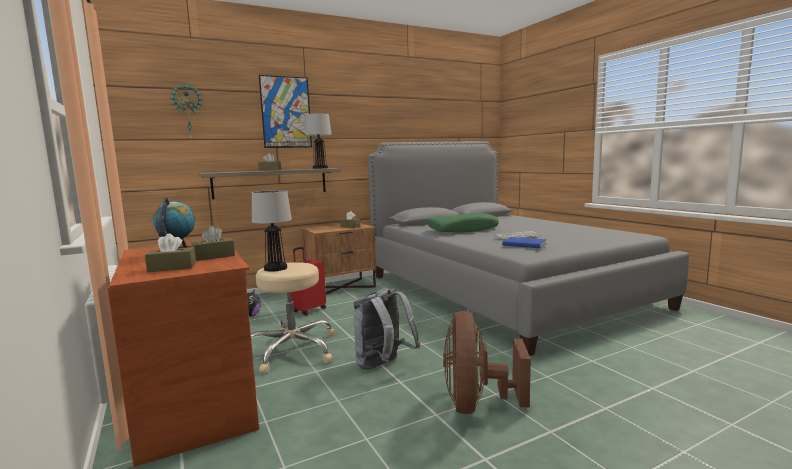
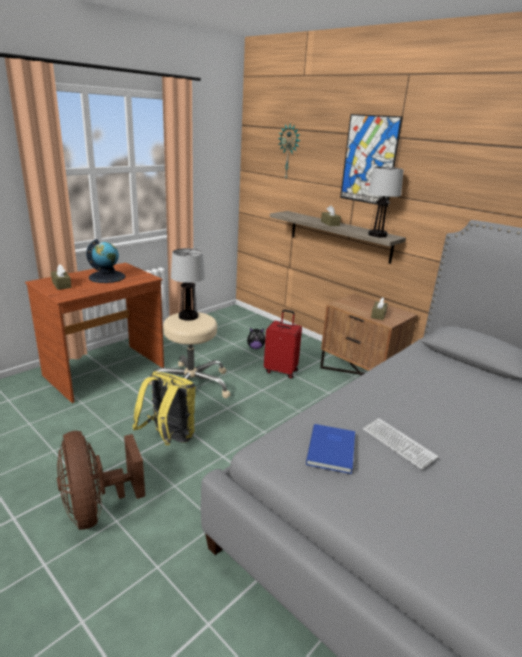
camera: 70 degrees right, 15 degrees up
brown tissue box [191,226,235,261] -> none
grey backpack [354,288,421,370] -> yellow backpack [132,371,196,445]
green pillow [427,213,499,233] -> none
brown fan [443,311,531,414] -> brown fan turned 105 degrees counterclockwise [57,431,145,530]

